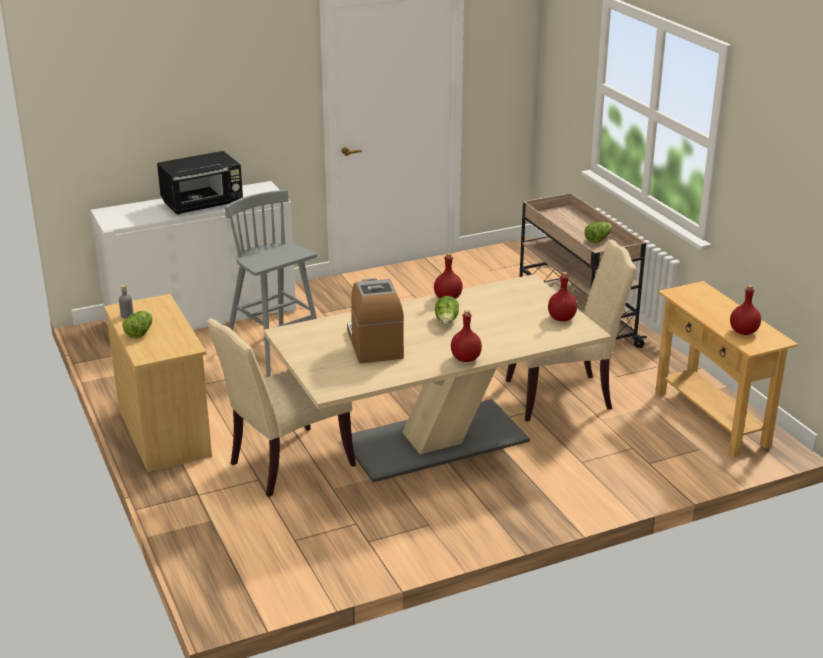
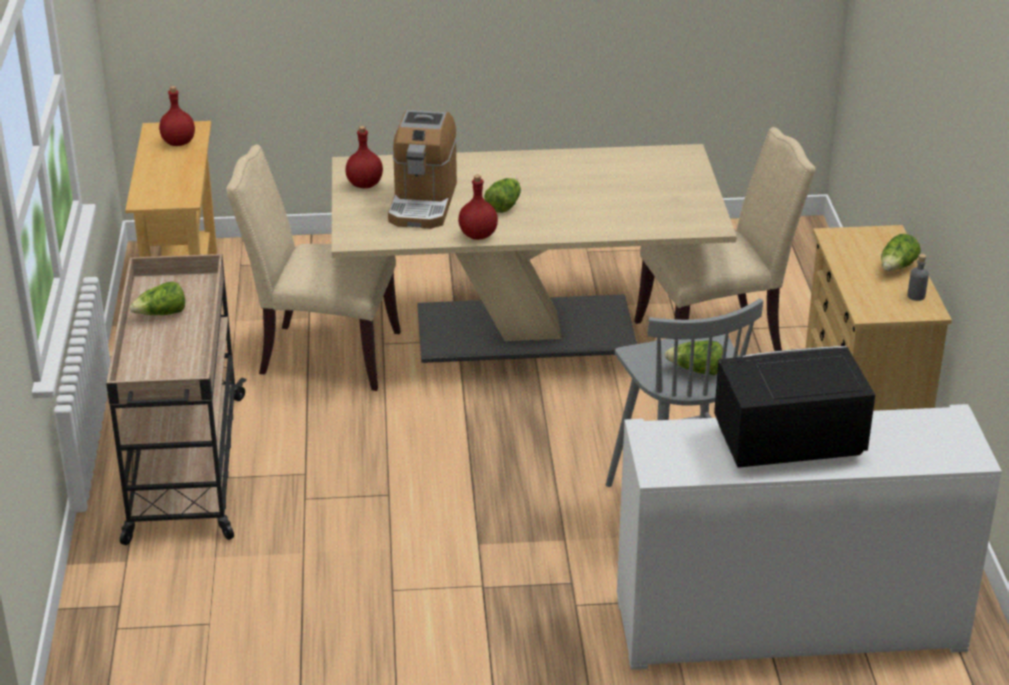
camera: 160 degrees left, 5 degrees up
coffee machine [347,278,404,363] -> coffee machine moved to [388,110,457,229]
red bottle [451,310,482,362] -> none
none -> lettuce [664,341,723,375]

